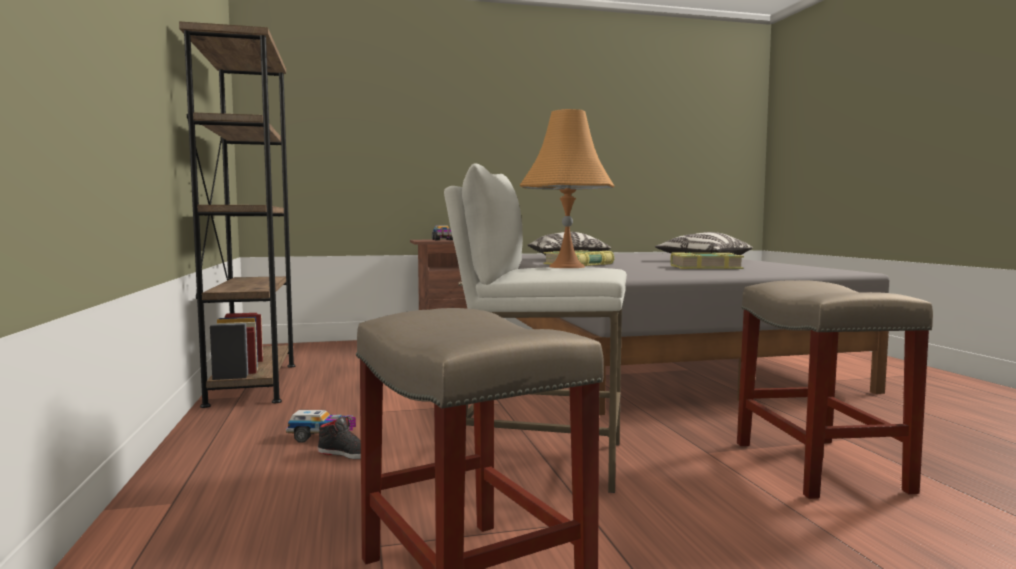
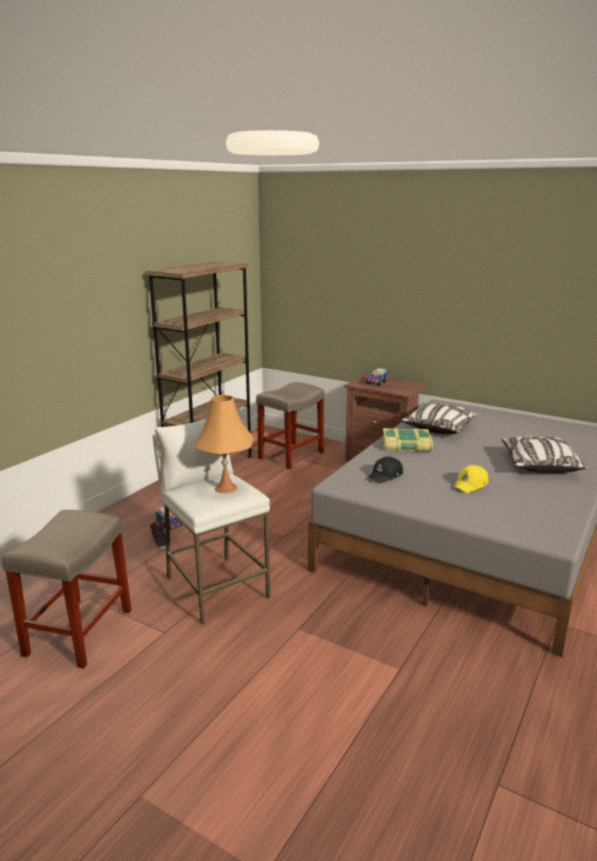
camera: 45 degrees right, 15 degrees up
book [670,253,744,269] -> yellow cap [453,465,488,493]
beige stool [737,280,933,499] -> beige stool moved to [256,382,325,469]
none -> black cap [367,456,403,483]

